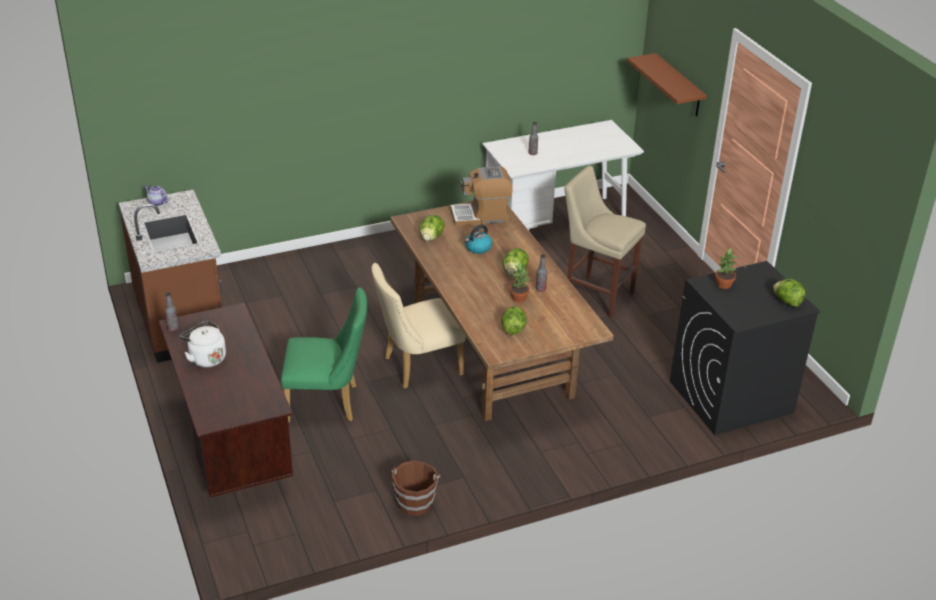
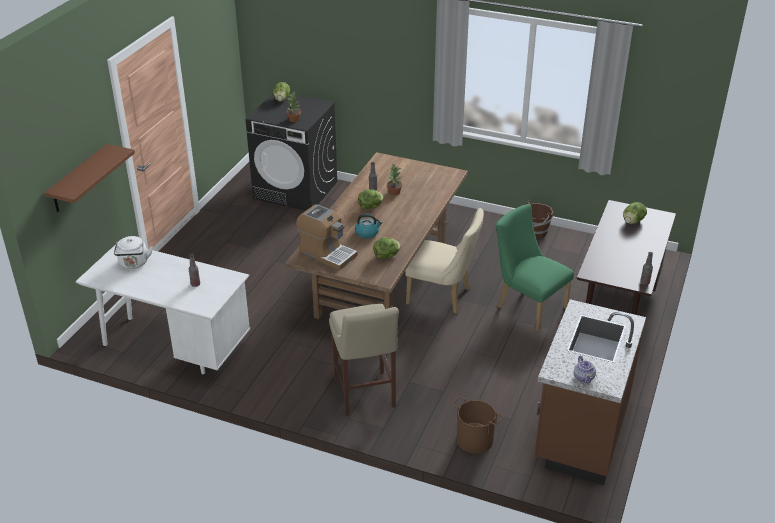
camera: 135 degrees left, 0 degrees up
white kettle [180,321,226,368] -> white kettle moved to [114,236,153,269]
lettuce [501,306,527,335] -> lettuce moved to [623,202,647,224]
beige stool [564,166,646,319] -> beige stool moved to [329,304,399,416]
none -> brown bucket [452,396,503,453]

